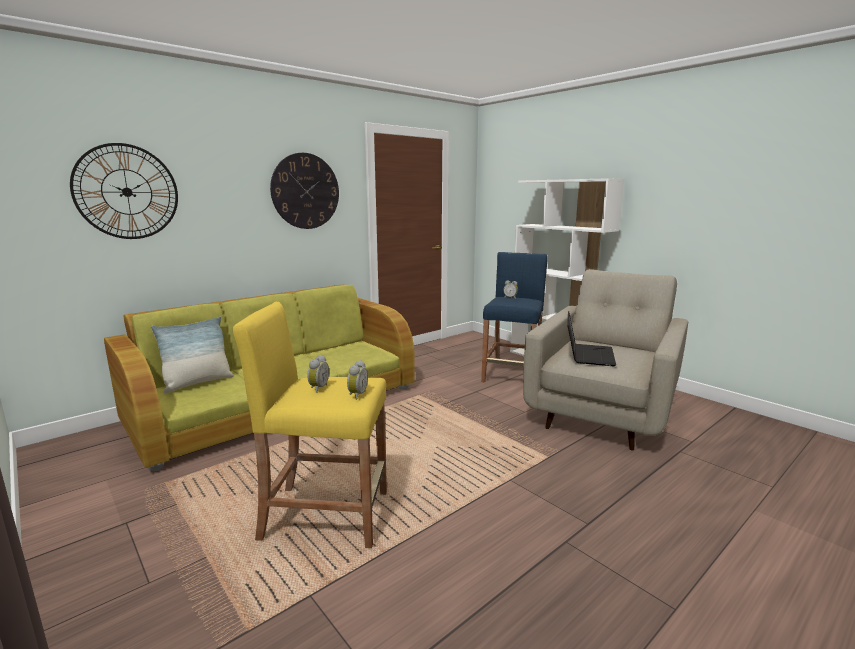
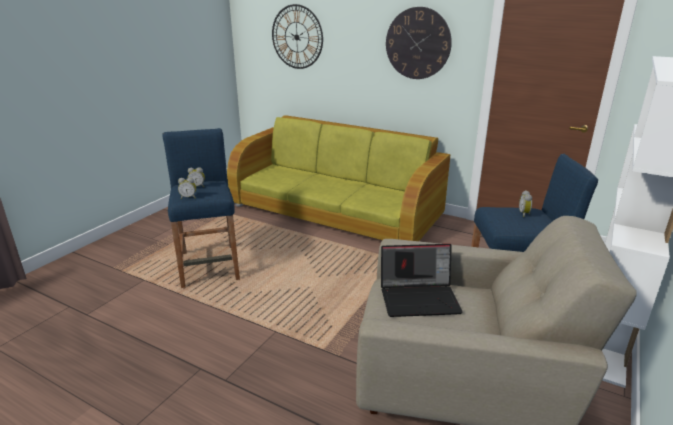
camera: 70 degrees right, 10 degrees up
pillow [151,317,234,394] -> none
yellow stool [233,302,387,548] -> blue stool [162,128,240,288]

